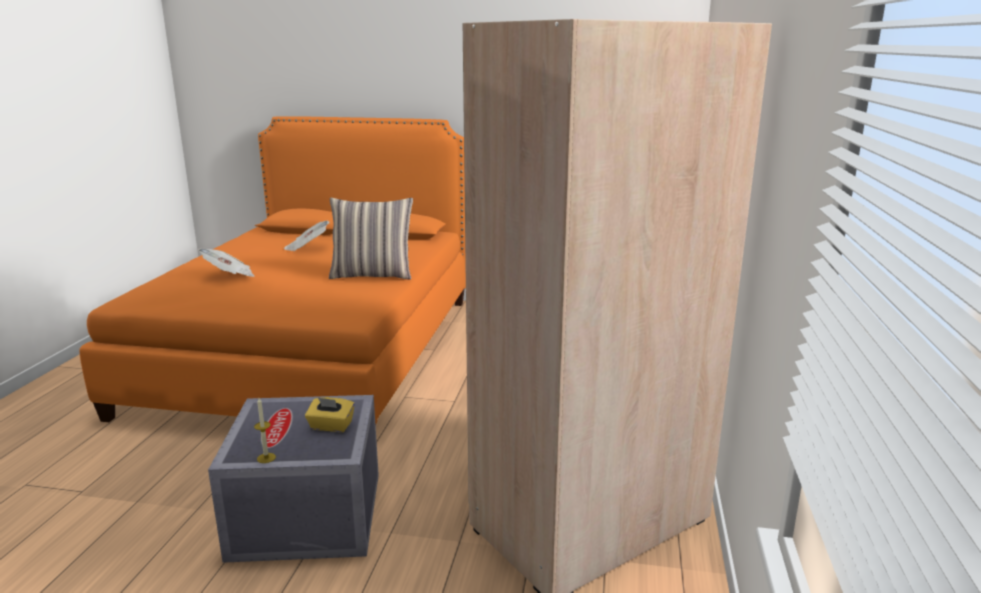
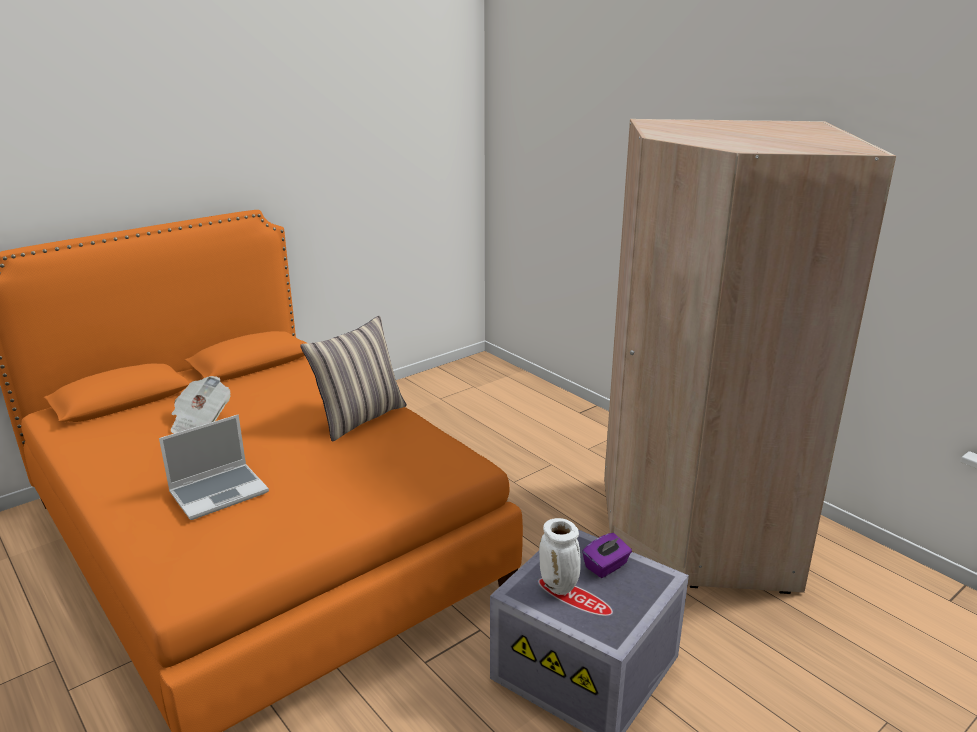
camera: 50 degrees left, 5 degrees up
newspaper [198,248,255,277] -> laptop [159,415,269,520]
candle [254,398,276,463] -> none
yellow tissue box [305,397,355,432] -> purple tissue box [582,533,632,578]
none -> white vase [539,518,581,595]

